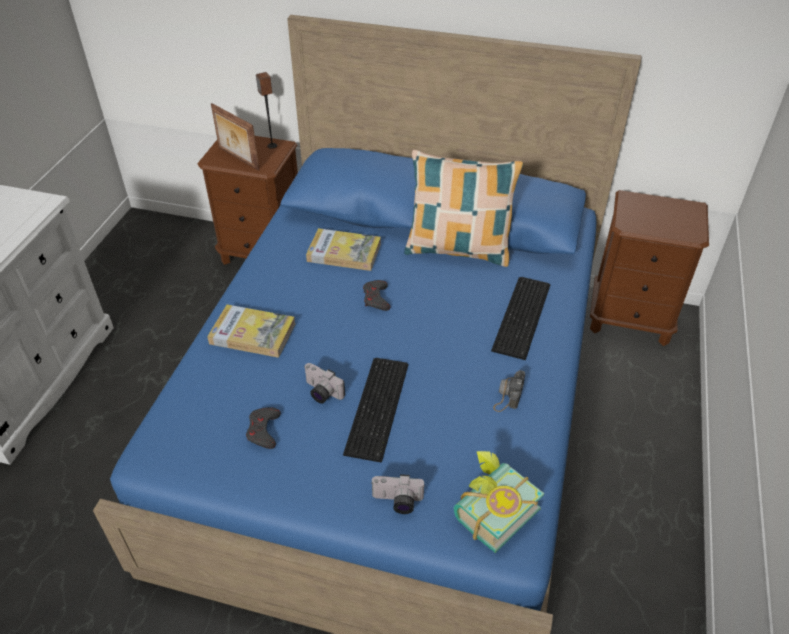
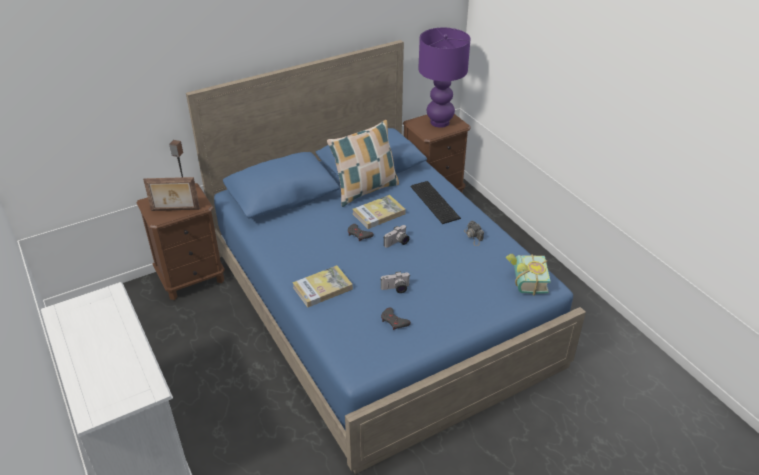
camera: 45 degrees left, 5 degrees down
book [306,228,381,271] -> book moved to [353,195,406,229]
keyboard [343,358,409,463] -> none
camera [371,474,425,514] -> camera moved to [383,225,410,248]
none -> purple table lamp [418,28,471,128]

